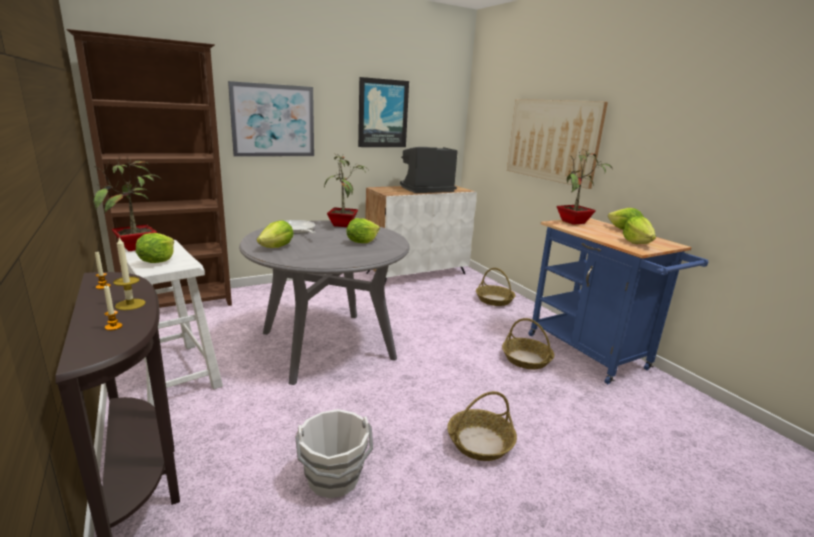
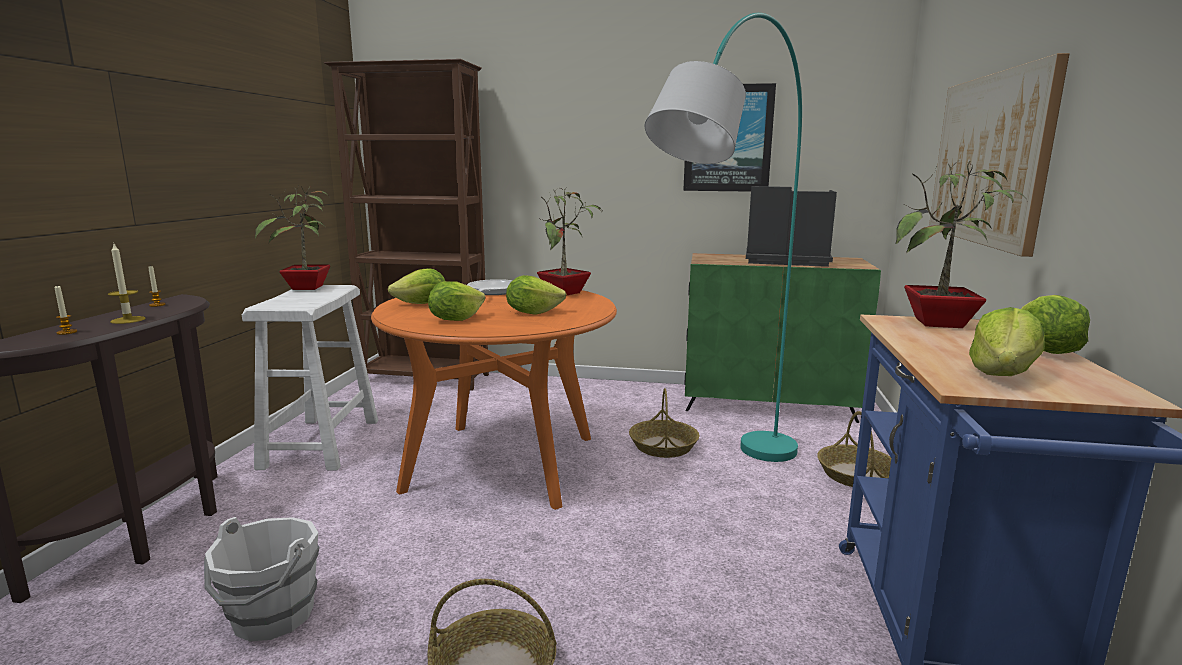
camera: 40 degrees right, 5 degrees down
lettuce [136,233,174,263] -> lettuce moved to [428,281,485,321]
picture [228,81,314,157] -> none
grey dining table [239,221,410,385] -> orange dining table [371,290,617,510]
white cabinet [365,185,477,283] -> green cabinet [684,253,881,423]
basket [502,318,554,370] -> basket moved to [629,388,699,458]
none -> turquoise floor lamp [645,13,802,462]

